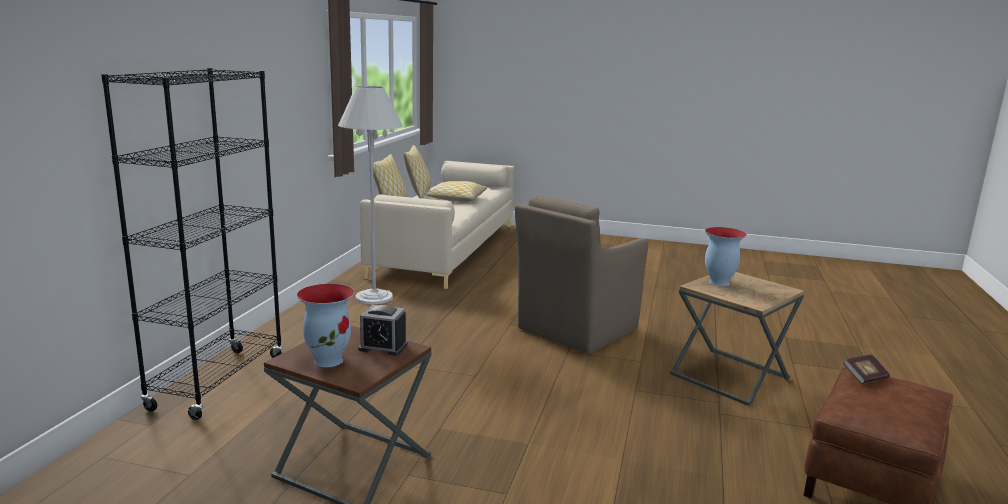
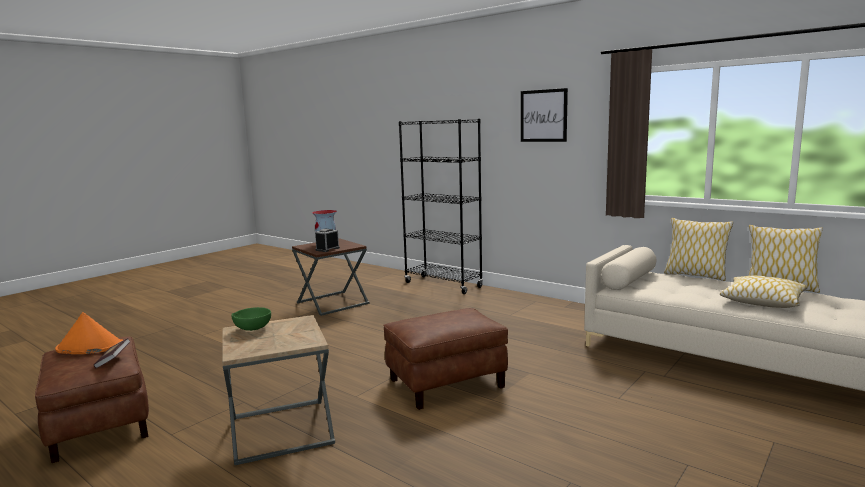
camera: 115 degrees right, 5 degrees down
white floor lamp [338,86,403,305] -> none
brown armchair [515,195,648,354] -> brown ottoman [384,308,508,410]
vase [705,227,747,286] -> none
none -> orange hat [55,312,123,354]
none -> green bowl [231,307,271,331]
none -> picture [521,88,568,142]

